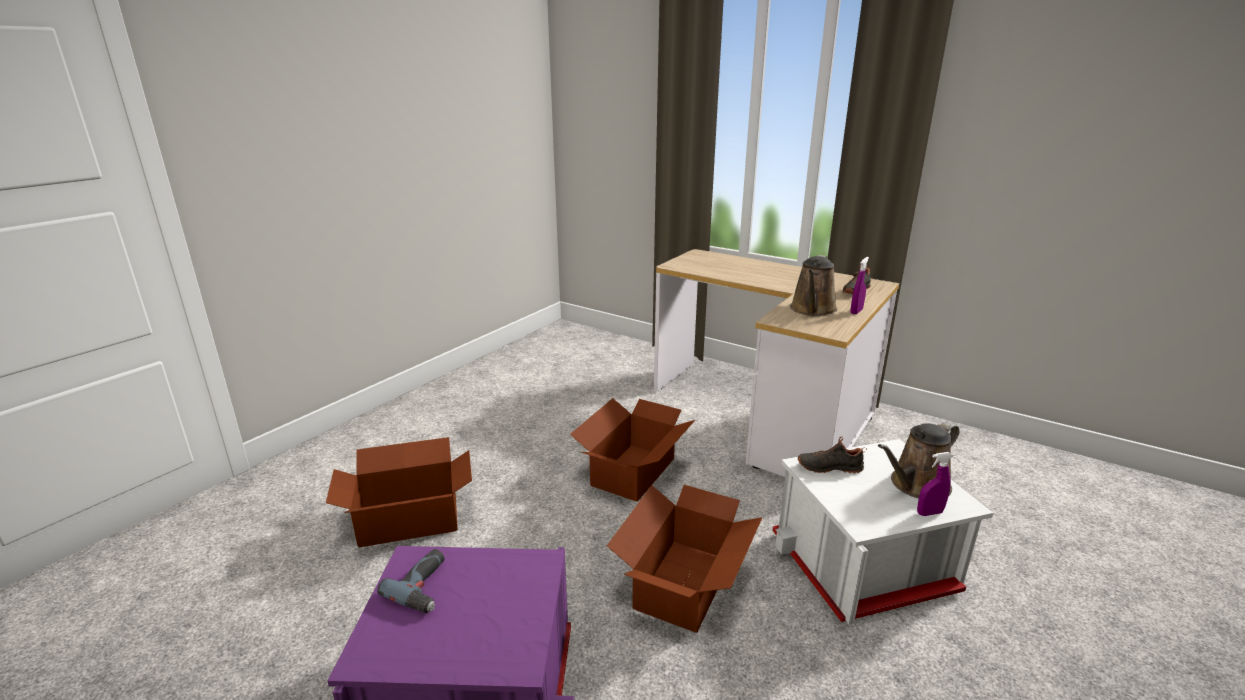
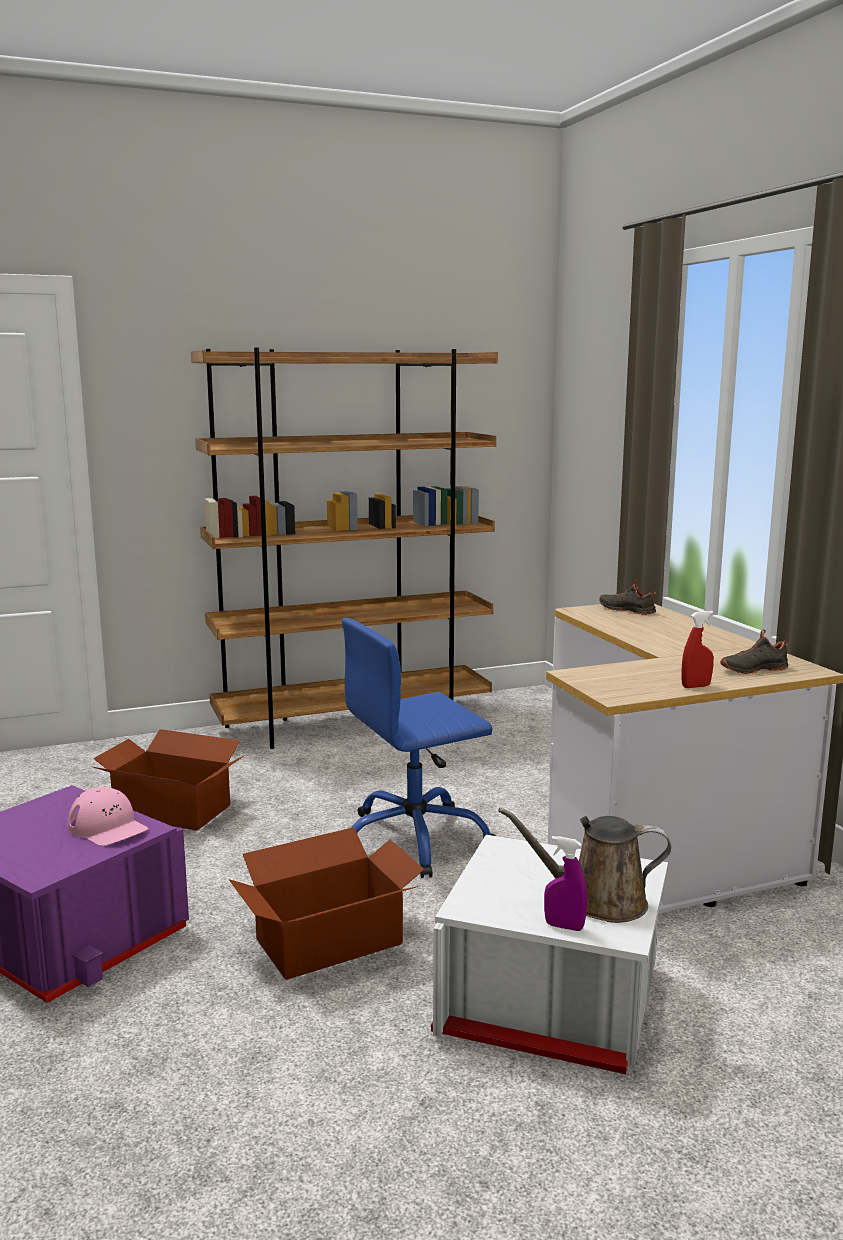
camera: 35 degrees right, 10 degrees down
power drill [377,549,444,613] -> none
cardboard box [570,398,695,502] -> blue office chair [342,618,496,878]
brown watering can [790,255,837,316] -> none
black shoe [798,436,867,473] -> black shoe moved to [599,579,656,615]
purple spray bottle [850,257,869,314] -> red spray bottle [681,611,714,688]
none -> pink cap [68,787,148,846]
none -> brown bookcase [191,347,498,749]

